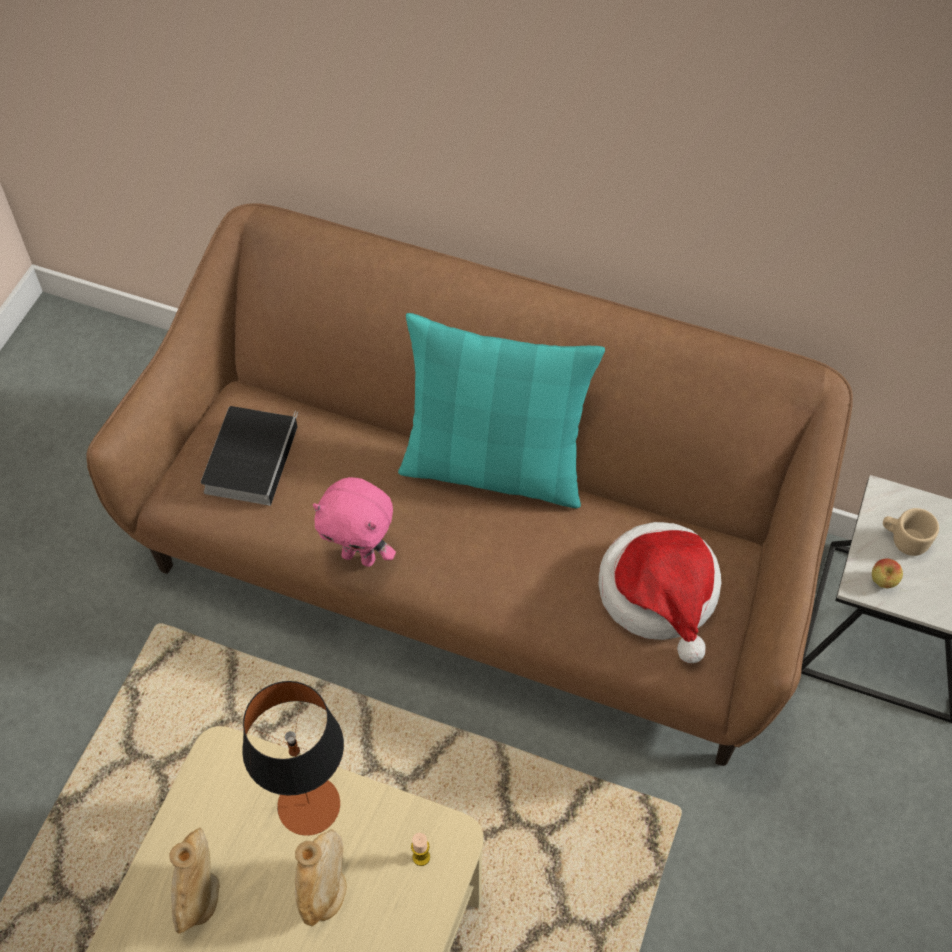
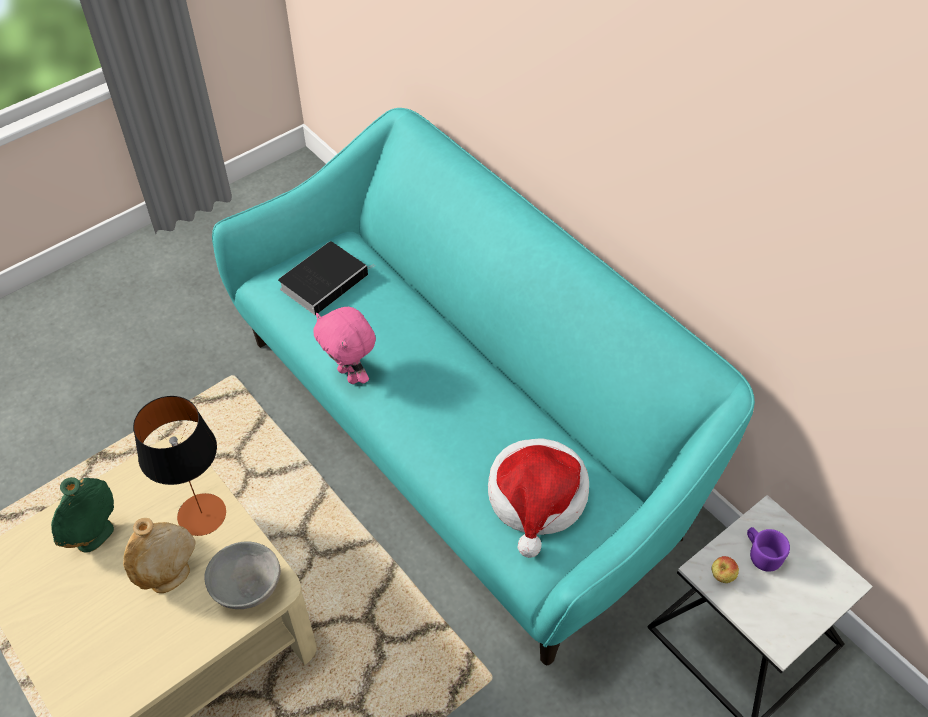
camera: 30 degrees right, 5 degrees down
brown sofa [86,203,853,766] -> turquoise sofa [212,108,755,665]
beige vase [169,828,219,934] -> green vase [51,477,114,553]
turquoise pillow [398,313,605,508] -> none
candle [411,833,430,866] -> grey bowl [205,541,281,609]
beige mug [883,508,939,556] -> purple mug [747,527,790,572]

